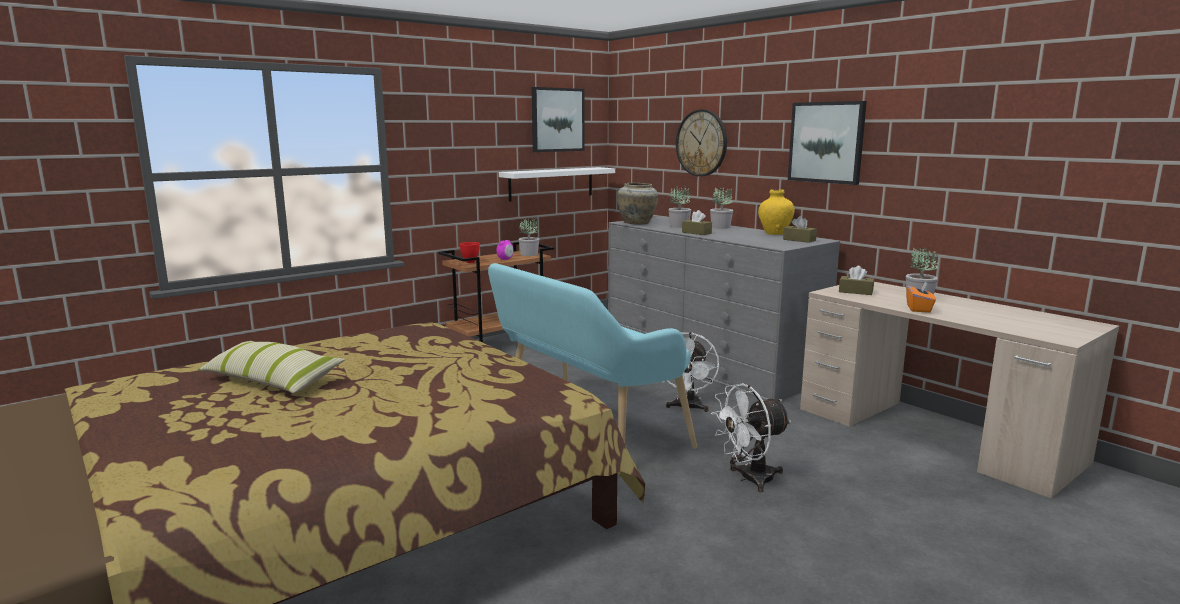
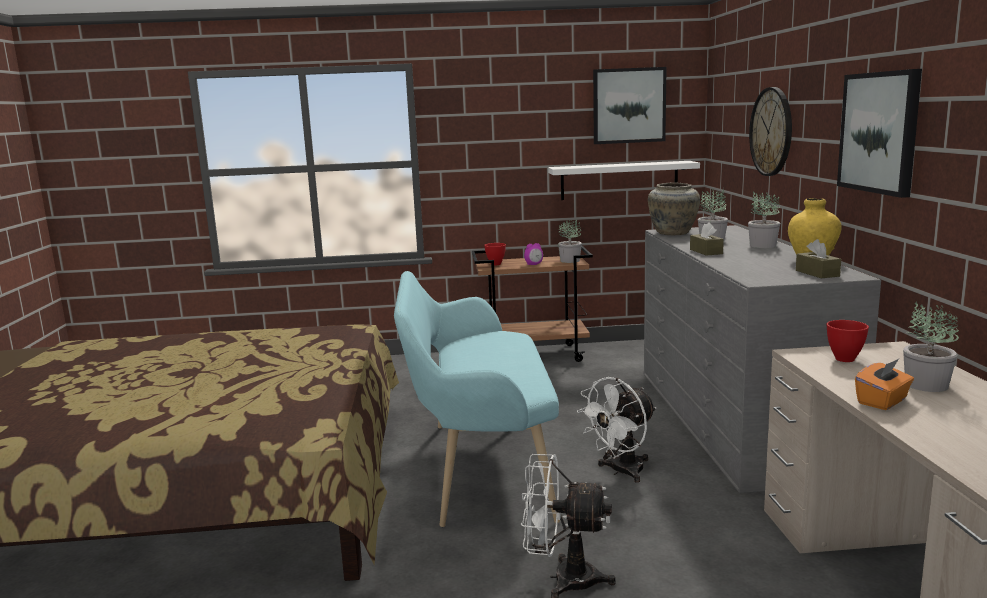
camera: 35 degrees right, 0 degrees up
pillow [198,341,345,393] -> none
brown tissue box [839,266,874,295] -> red bowl [827,320,869,362]

